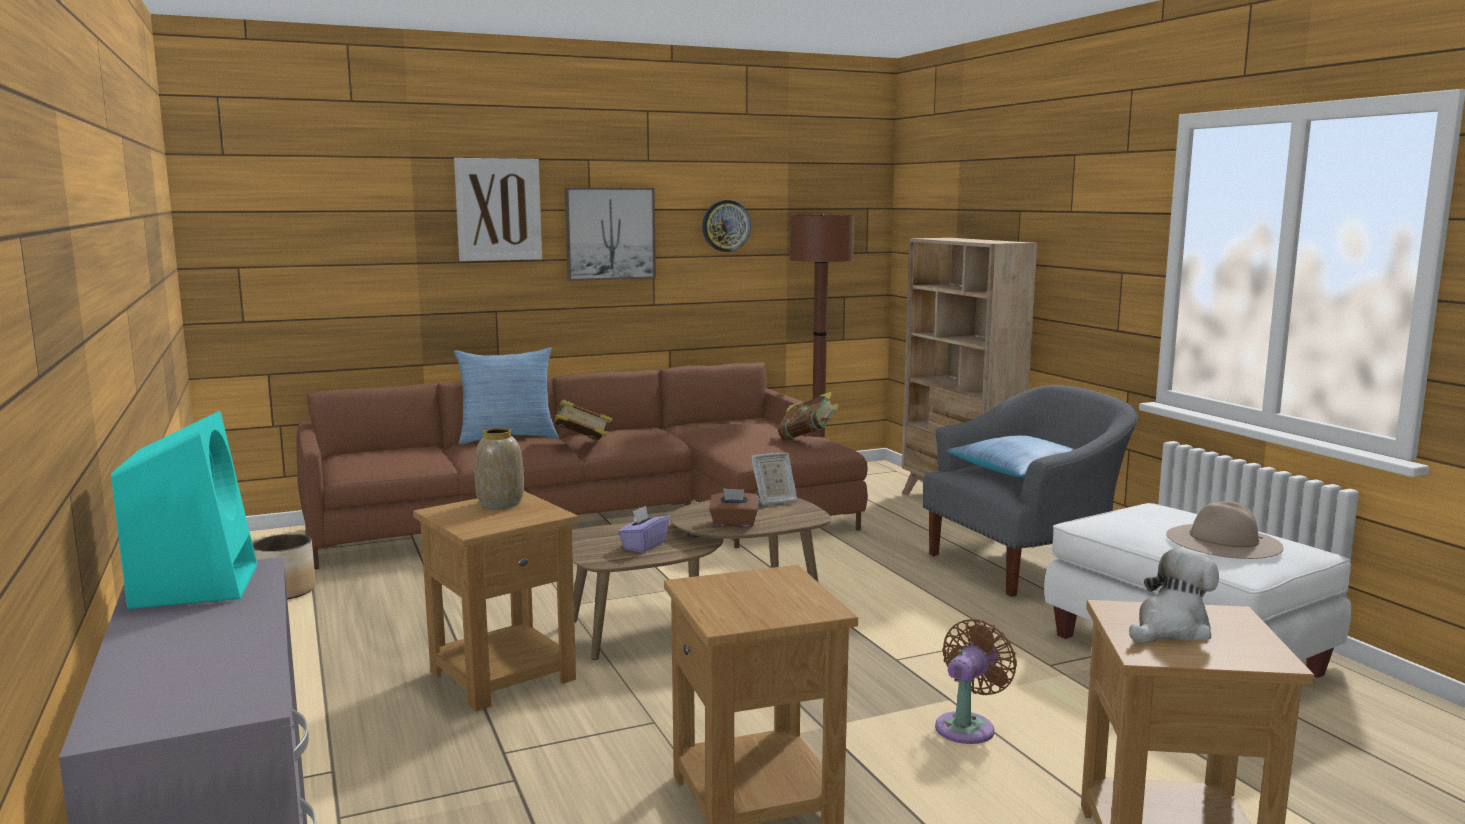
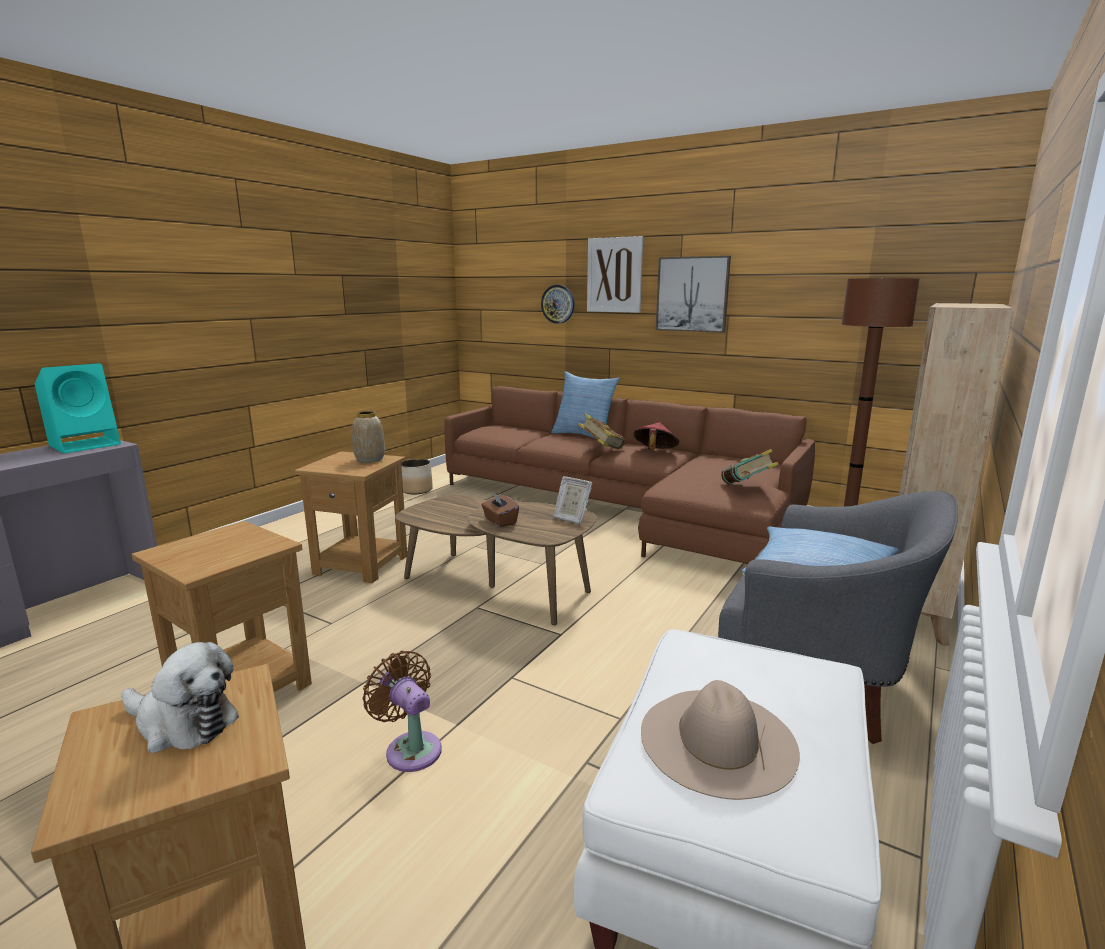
camera: 55 degrees right, 5 degrees up
purple tissue box [618,506,669,553] -> none
wall clock [702,200,751,252] -> wall clock moved to [541,285,575,324]
brown fan [935,619,1017,744] -> brown fan turned 135 degrees counterclockwise [363,651,442,772]
none -> red hat [634,422,679,450]

